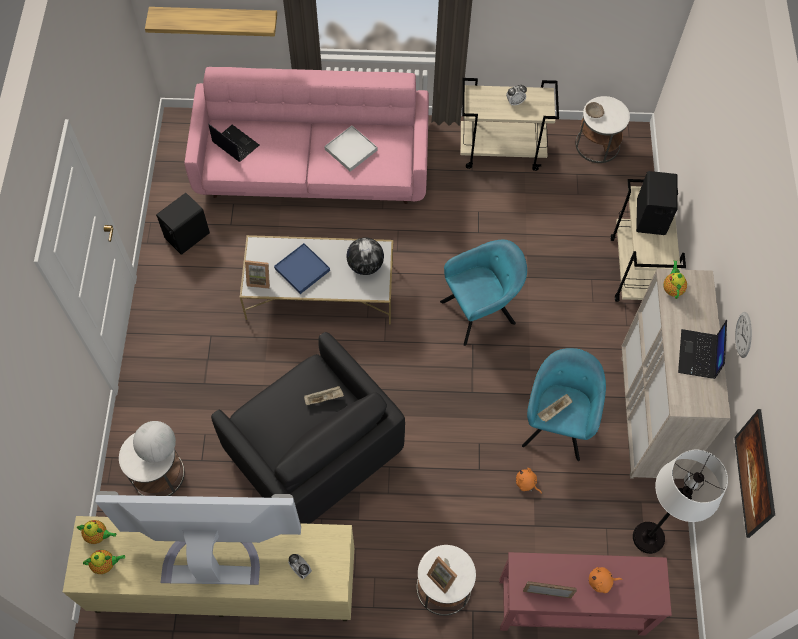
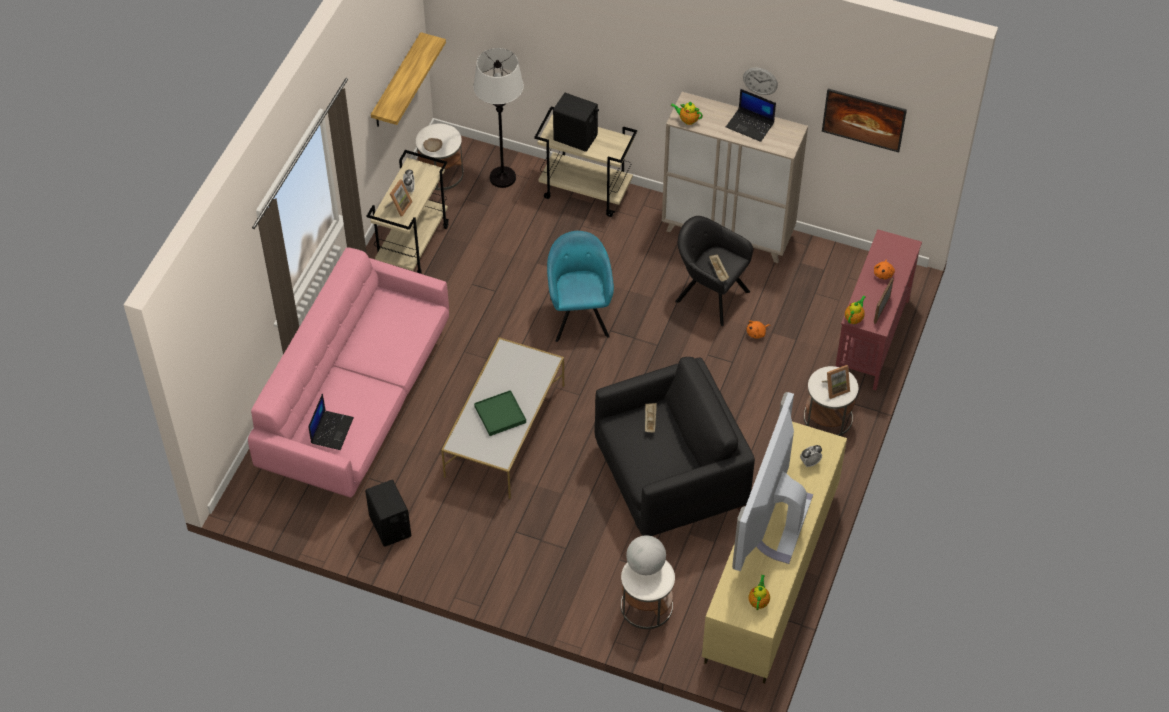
camera: 70 degrees left, 10 degrees down
teapot [77,520,116,544] -> teapot moved to [845,296,866,324]
shelf [145,7,277,36] -> shelf moved to [371,32,446,127]
laptop [208,124,259,162] -> laptop turned 135 degrees clockwise [308,394,354,450]
picture frame [245,260,270,289] -> picture frame moved to [385,179,413,217]
blue tray [274,243,330,294] -> green tray [474,390,526,436]
white tray [324,126,377,172] -> none
globe [346,238,384,275] -> none
turquoise armchair [522,348,606,461] -> black armchair [675,216,753,326]
white floor lamp [633,450,728,554] -> white floor lamp moved to [473,48,524,188]

